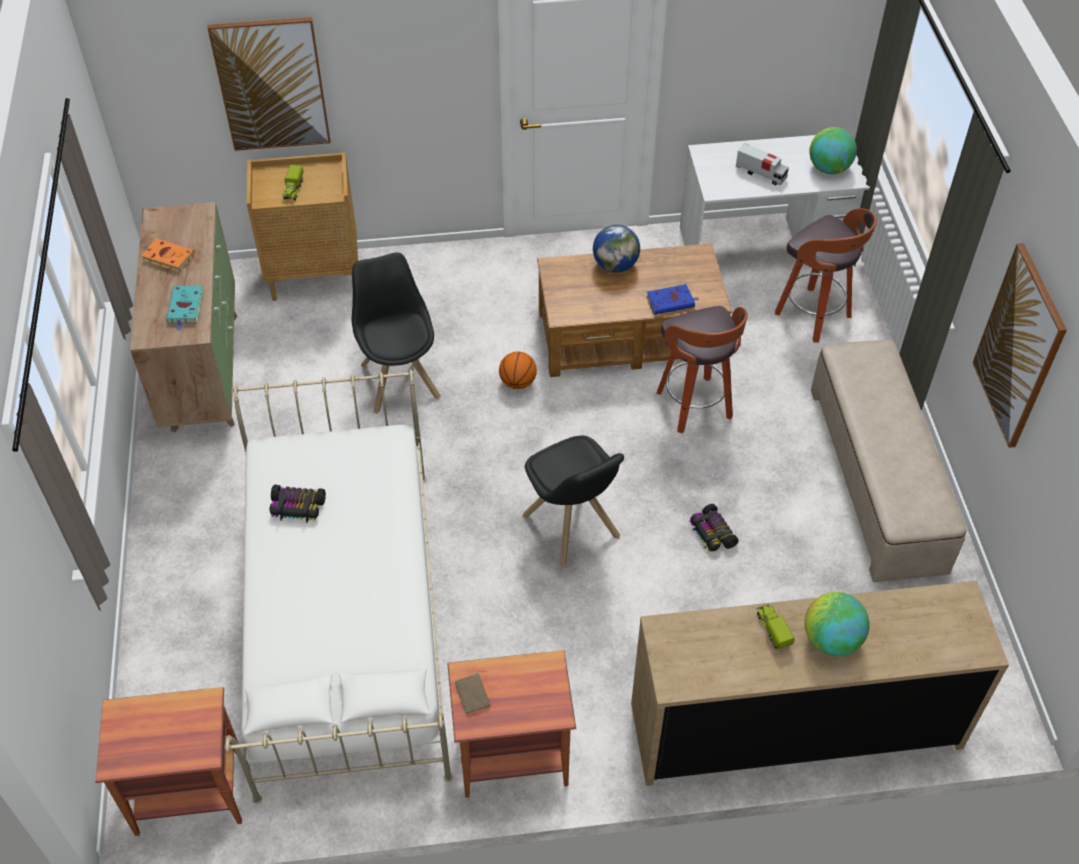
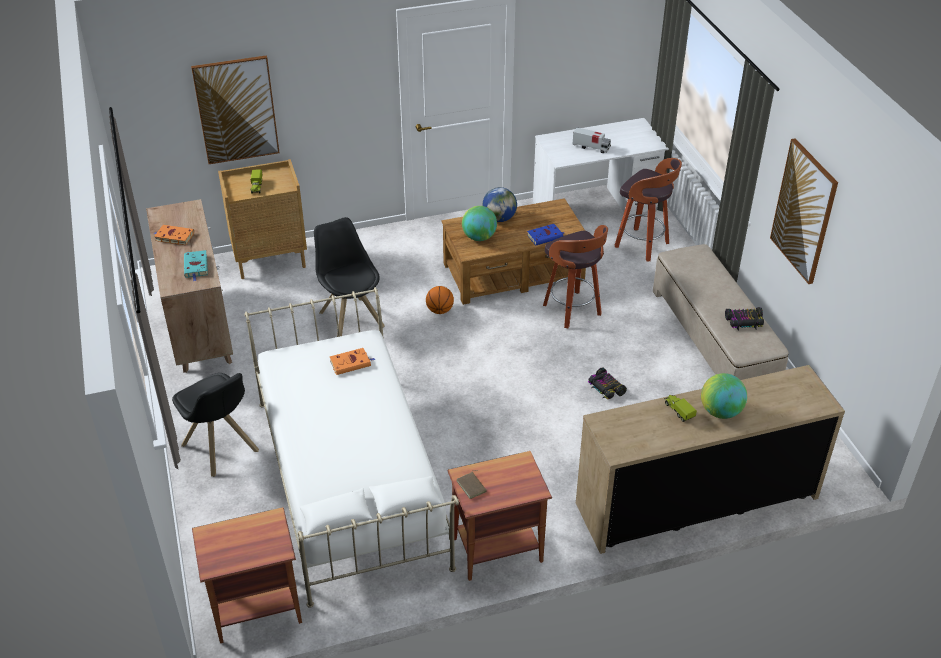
camera: 10 degrees left, 10 degrees down
toy car [269,485,326,524] -> toy car moved to [725,307,764,331]
black chair [522,436,624,566] -> black chair moved to [172,373,259,477]
globe [809,127,857,174] -> globe moved to [462,206,497,241]
none -> orange book [330,348,375,375]

